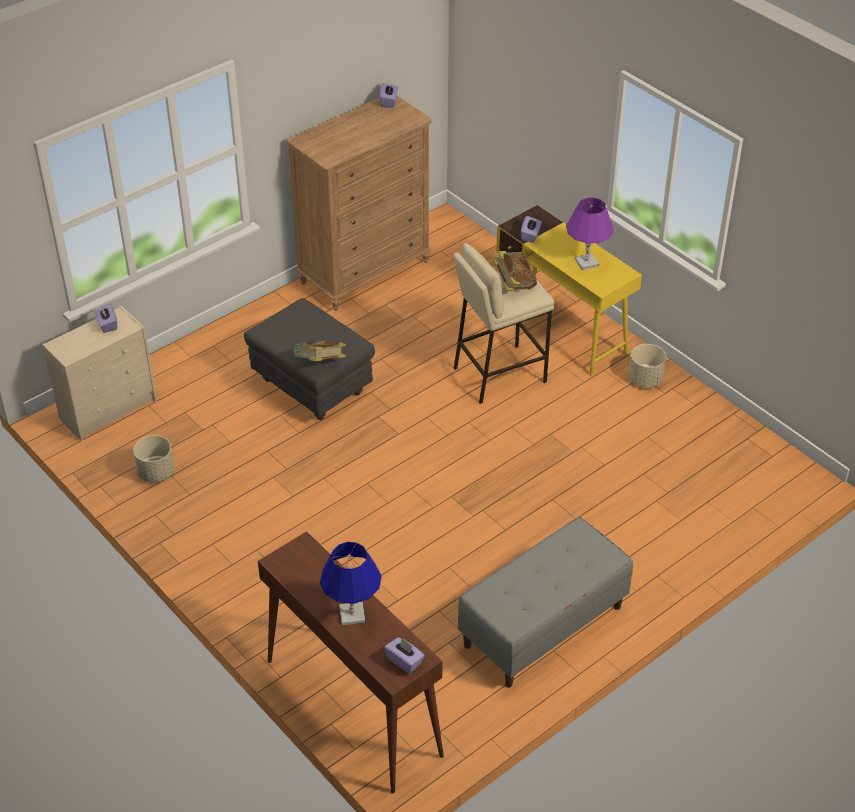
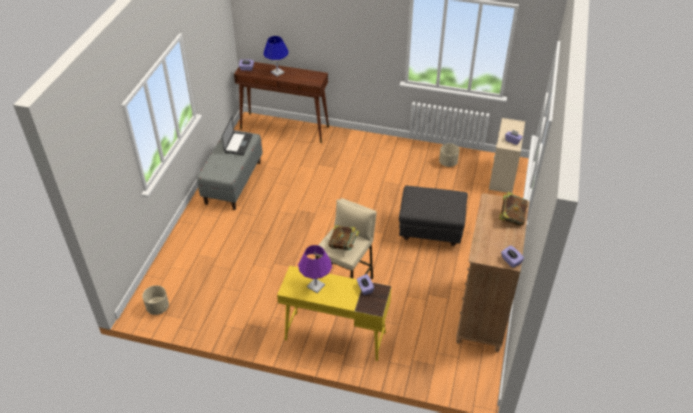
camera: 145 degrees right, 0 degrees up
book [293,340,346,362] -> book moved to [499,192,528,225]
beige planter [628,344,666,388] -> beige planter moved to [142,285,169,315]
none -> laptop [222,117,253,155]

